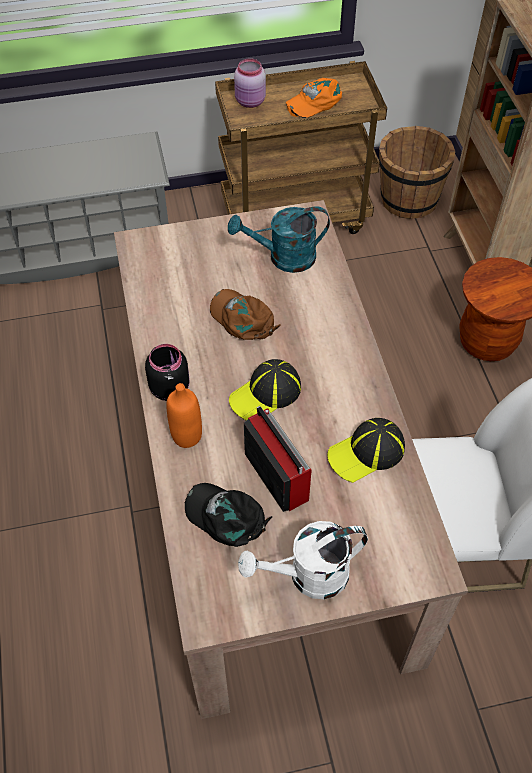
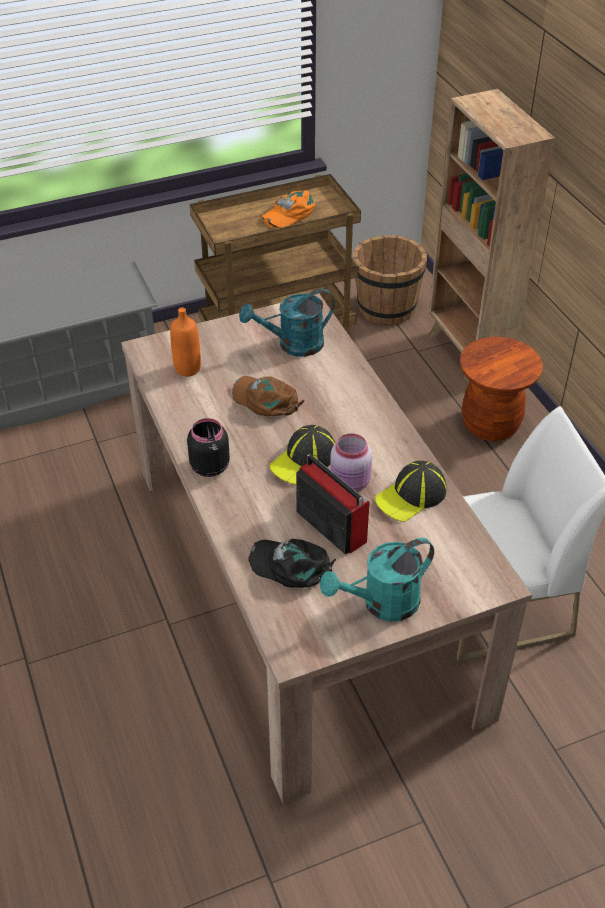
camera: 10 degrees left, 10 degrees down
orange bottle [166,383,202,448] -> orange bottle moved to [170,307,201,377]
pink jar [234,58,266,108] -> pink jar moved to [330,433,372,492]
white watering can [238,521,368,599] -> turquoise watering can [320,538,434,621]

